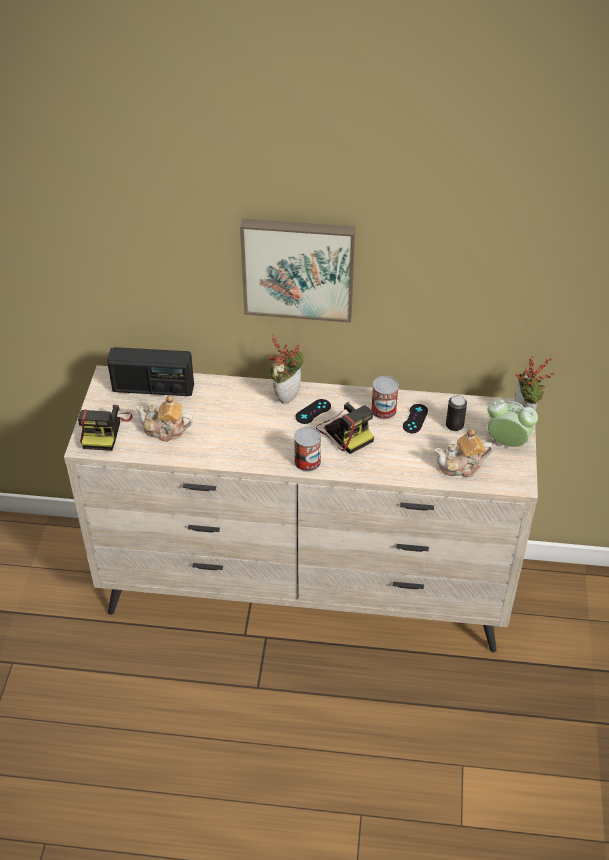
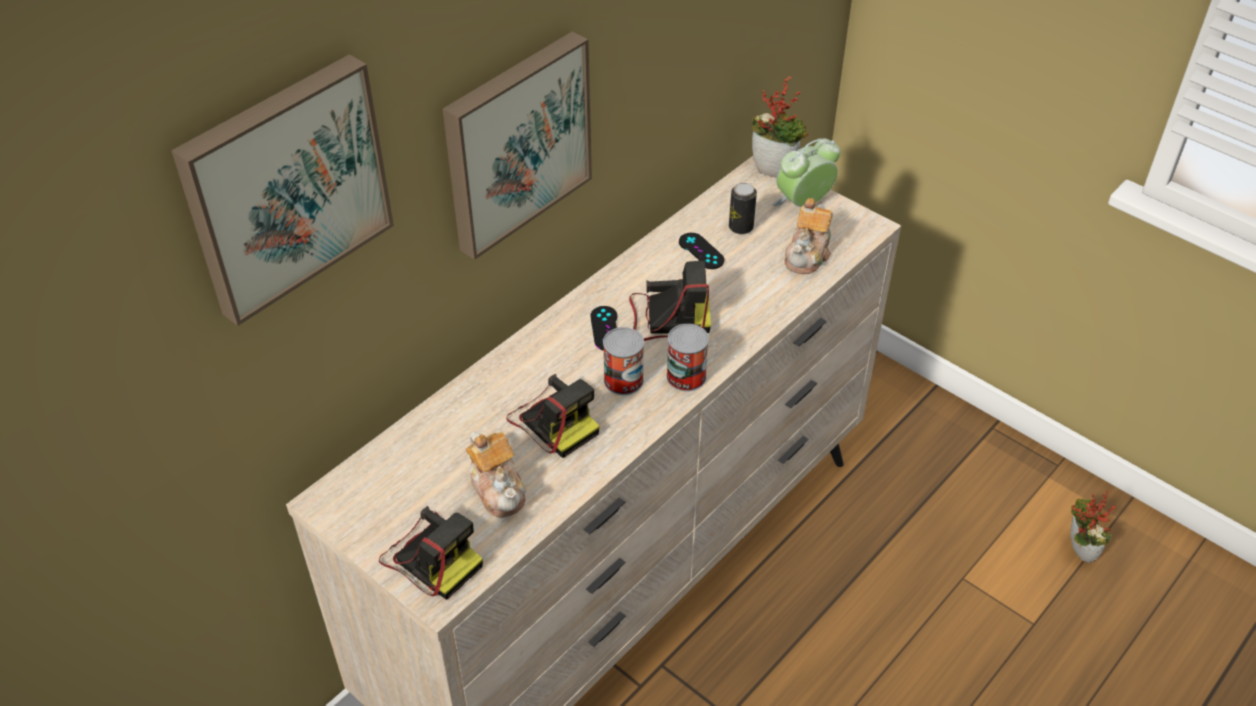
camera: 55 degrees left, 0 degrees up
radio [107,347,194,396] -> none
teapot [136,395,193,442] -> teapot turned 75 degrees counterclockwise [466,432,526,518]
potted plant [269,334,304,404] -> potted plant moved to [1070,490,1116,563]
can [371,376,399,419] -> can moved to [603,327,644,395]
none -> picture [171,54,394,326]
none -> camera [506,374,600,458]

